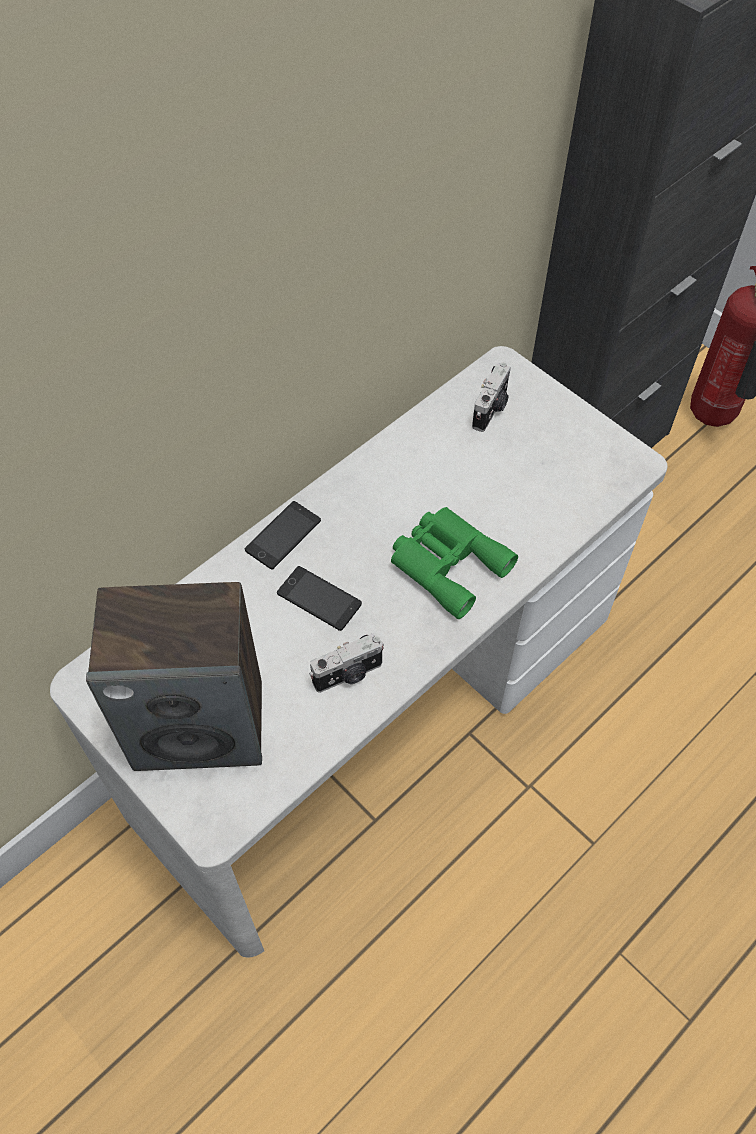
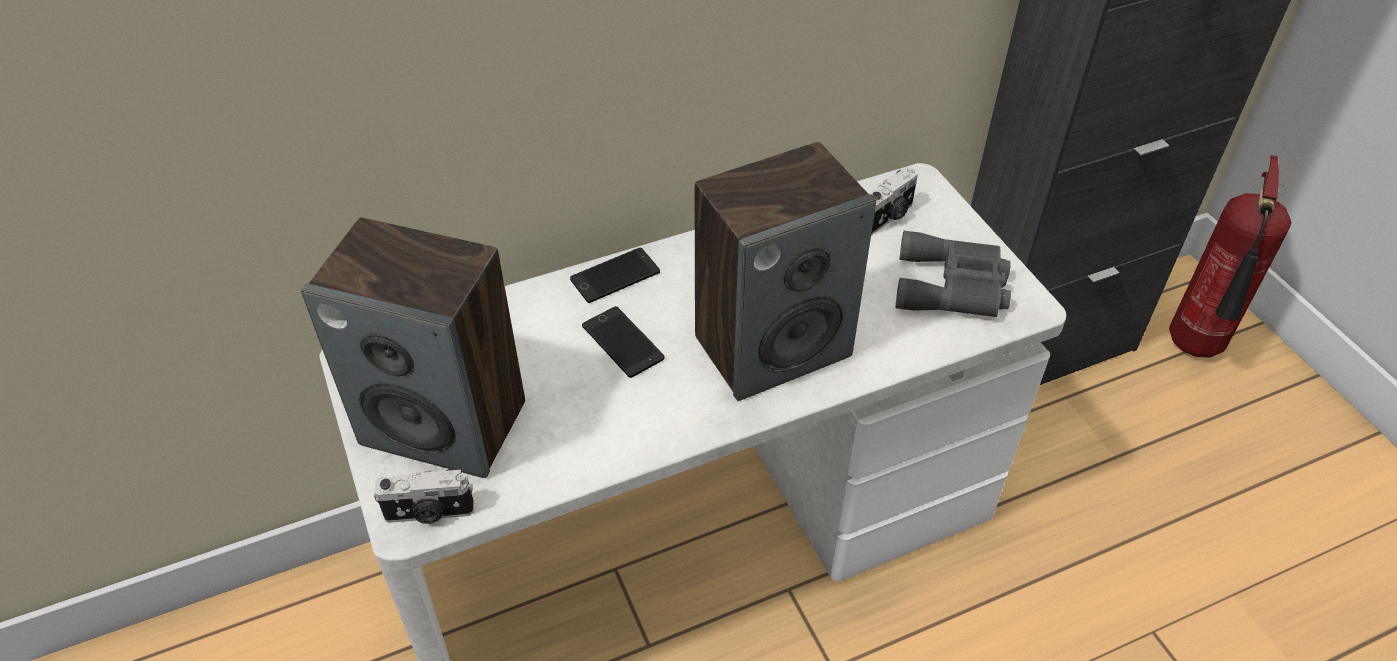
camera: 20 degrees right, 10 degrees down
camera [309,634,384,693] -> camera moved to [374,469,474,524]
green binoculars [391,507,518,619] -> speaker [695,142,876,401]
none -> grey binoculars [896,231,1011,317]

